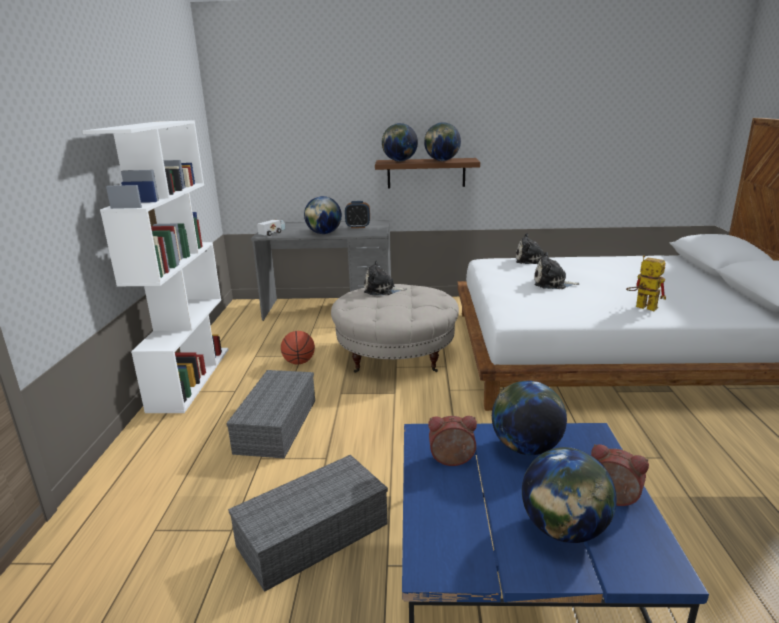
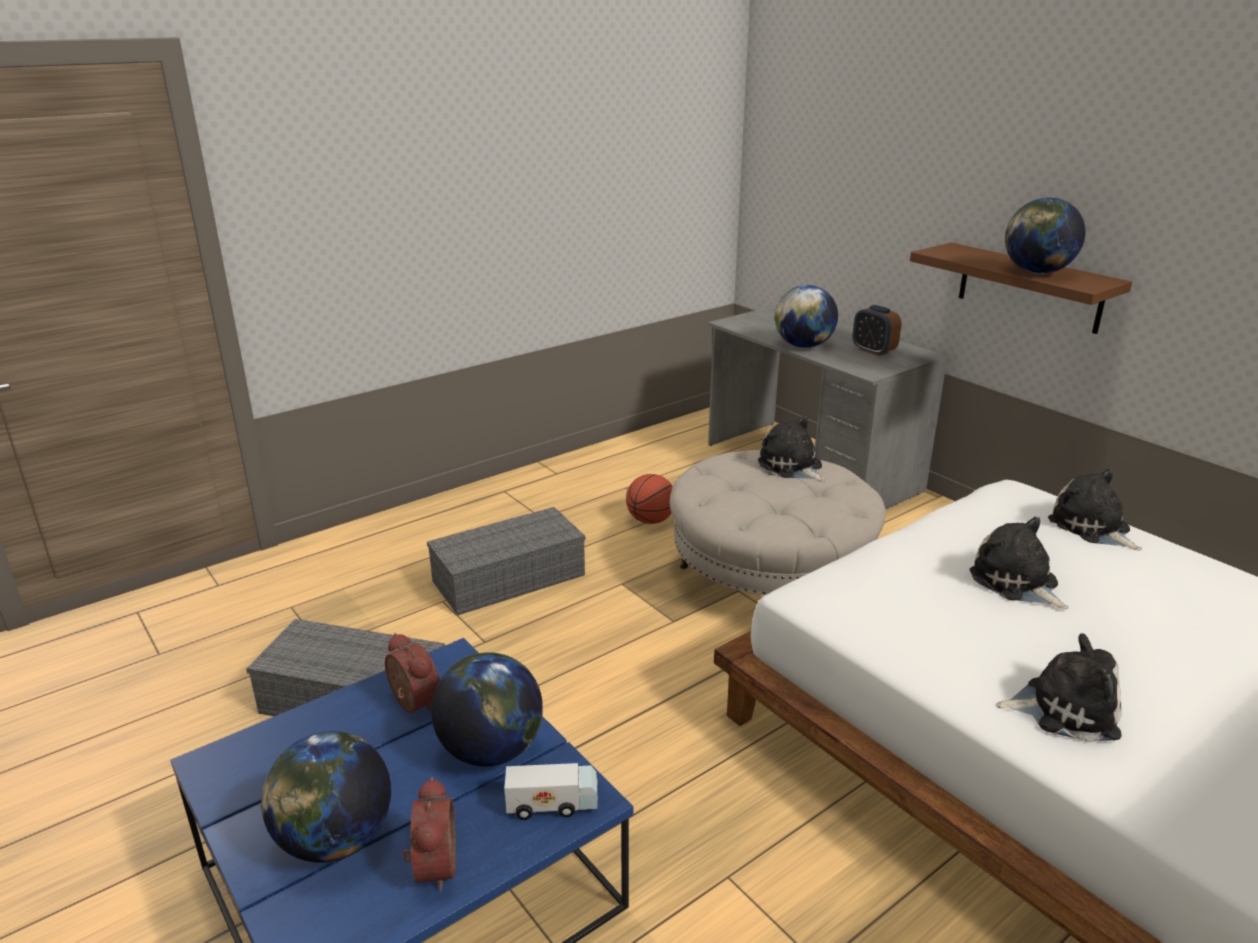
camera: 50 degrees right, 5 degrees up
white bookcase [83,120,229,413] -> none
toy truck [257,219,285,236] -> toy truck moved to [505,763,598,820]
globe [382,123,418,162] -> none
toy robot [626,255,666,311] -> plush toy [996,633,1122,742]

